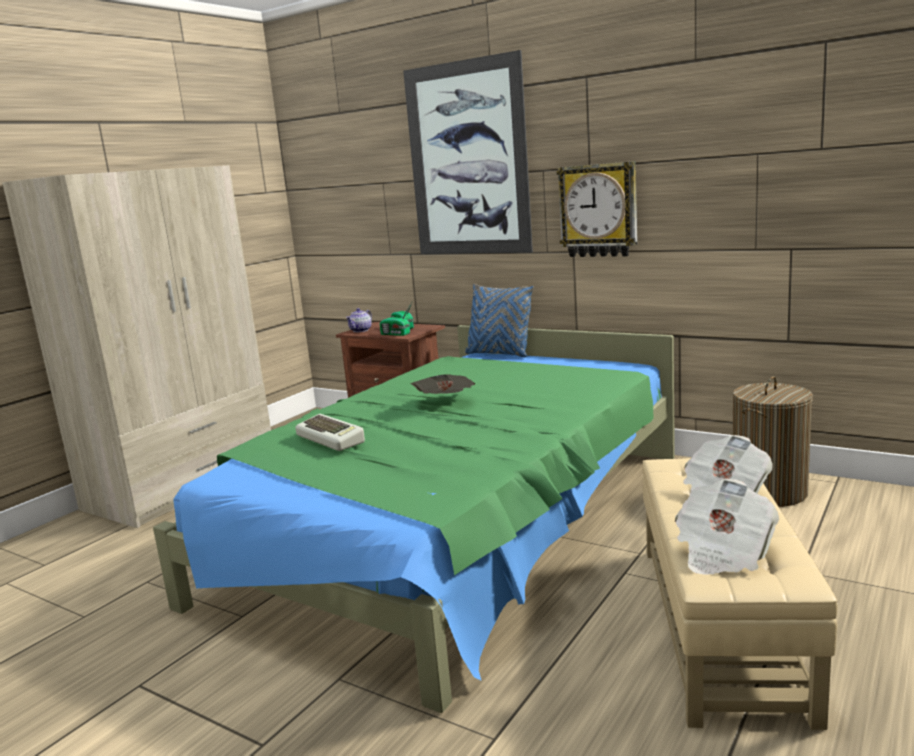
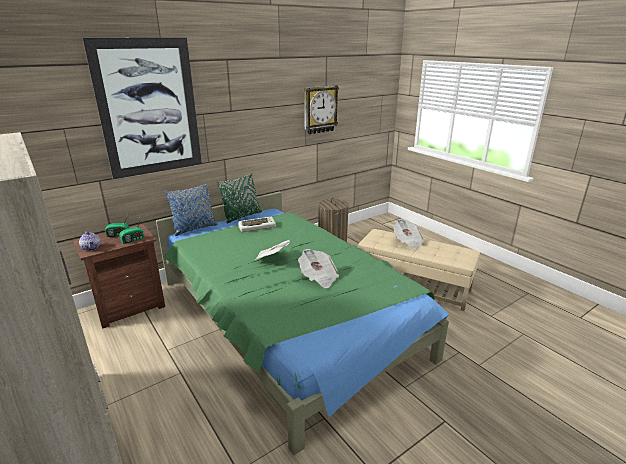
camera: 70 degrees left, 10 degrees up
keyboard [295,414,365,451] -> keyboard moved to [238,217,276,232]
wall clock [557,161,637,257] -> wall clock moved to [304,85,339,134]
newspaper [675,479,779,575] -> newspaper moved to [298,249,339,288]
none -> green pillow [216,174,262,224]

